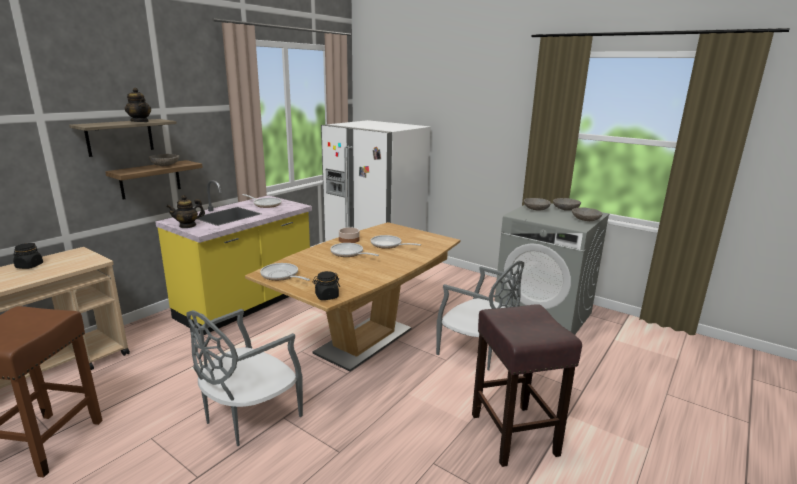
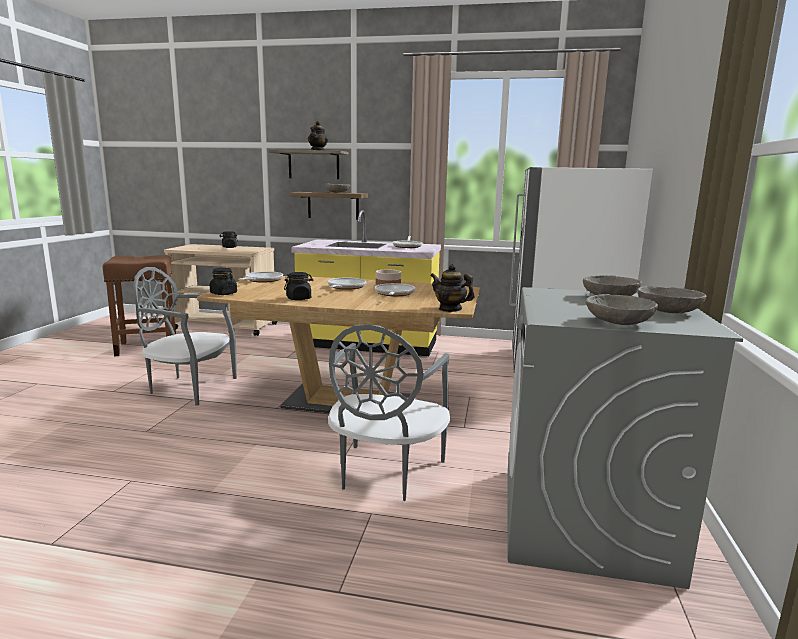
camera: 65 degrees right, 5 degrees down
teapot [166,195,205,228] -> teapot moved to [430,264,474,312]
brown stool [472,304,582,467] -> none
none -> black jar [284,272,313,300]

